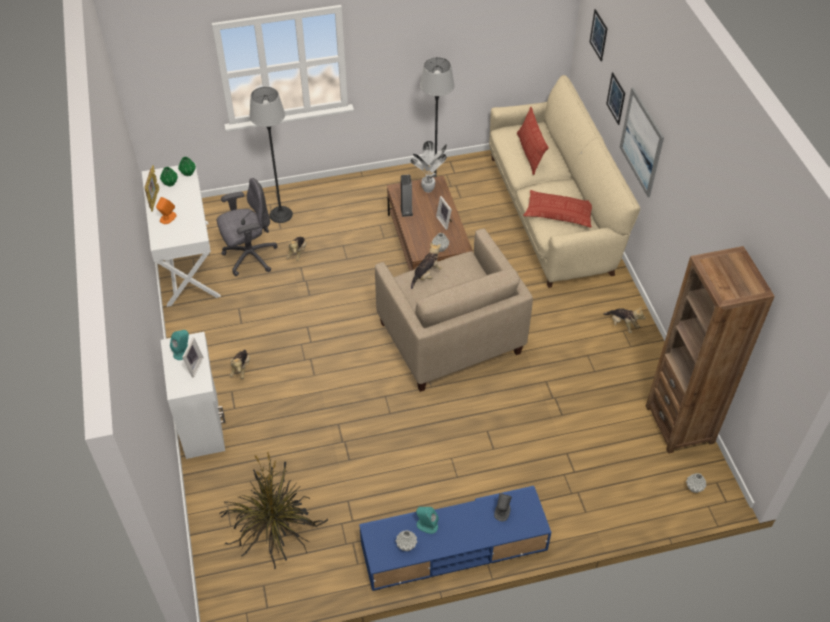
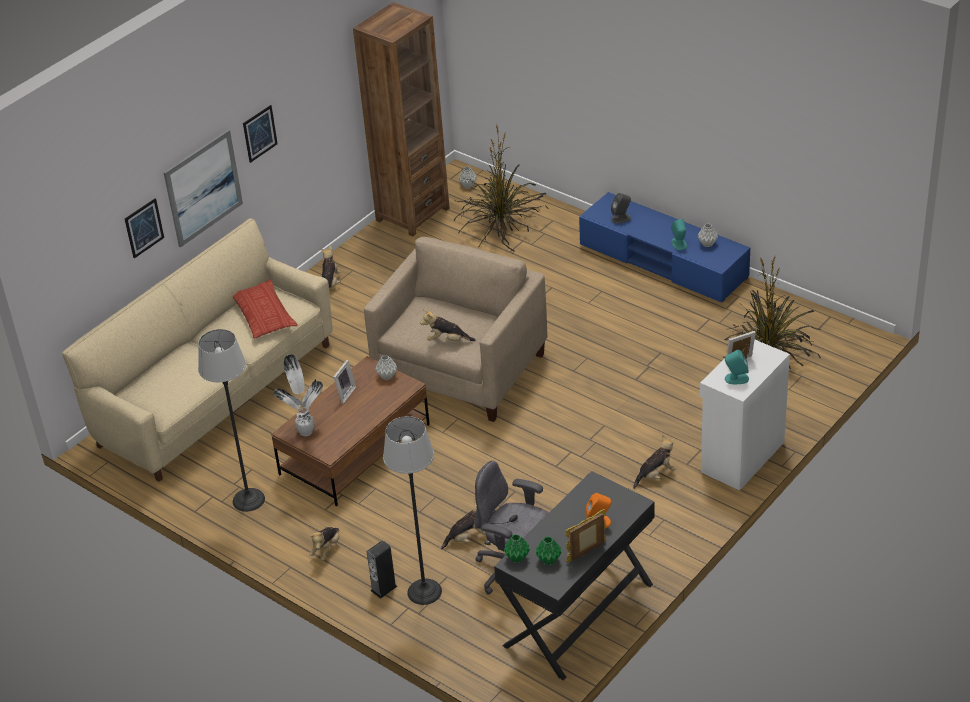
camera: 125 degrees left, 10 degrees down
white desk [142,163,221,307] -> black desk [494,471,654,680]
speaker [400,175,413,217] -> speaker moved to [366,540,398,599]
pillow [517,107,549,175] -> none
picture [590,9,608,61] -> picture moved to [243,105,278,163]
none -> plush toy [309,527,340,561]
none -> potted plant [453,123,549,252]

